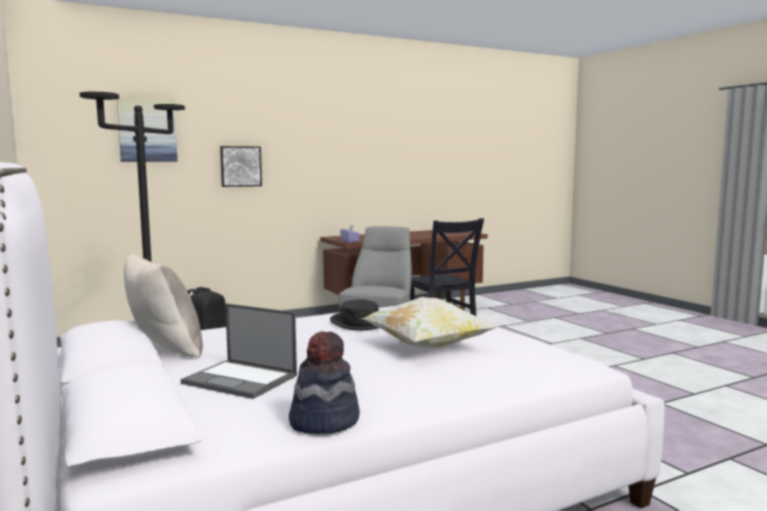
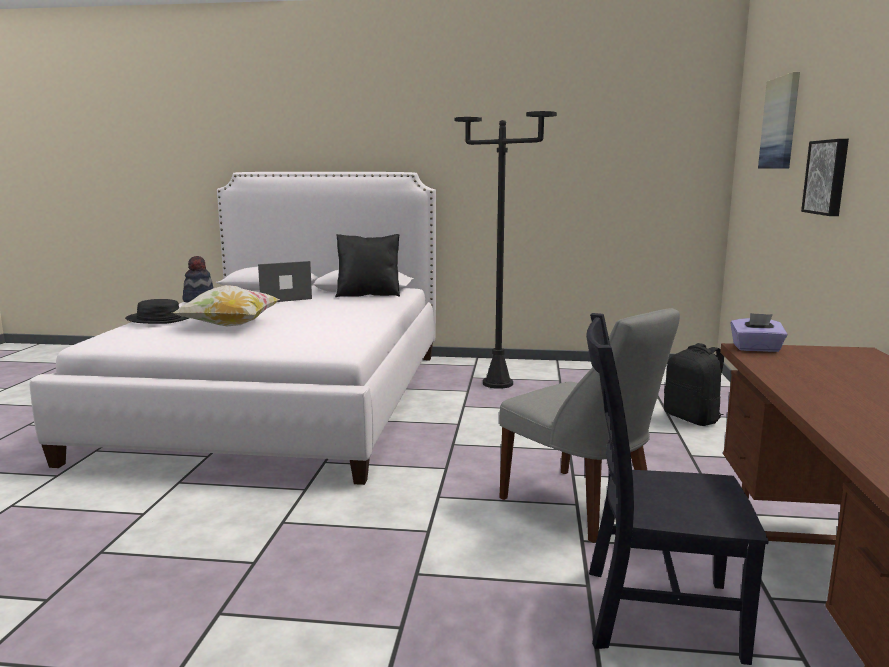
camera: 125 degrees right, 5 degrees up
beige pillow [124,255,203,358] -> black pillow [335,234,400,297]
black hat [330,299,379,330] -> black hat moved to [125,299,189,324]

